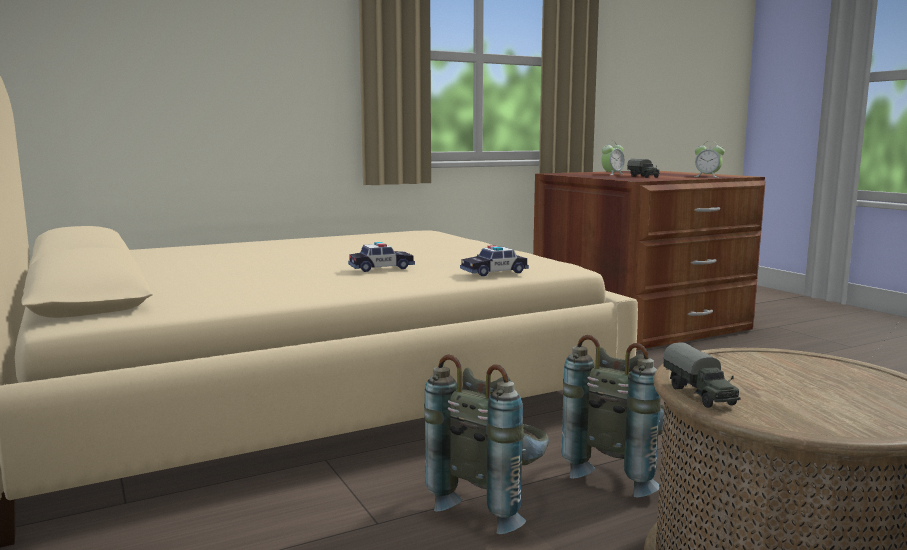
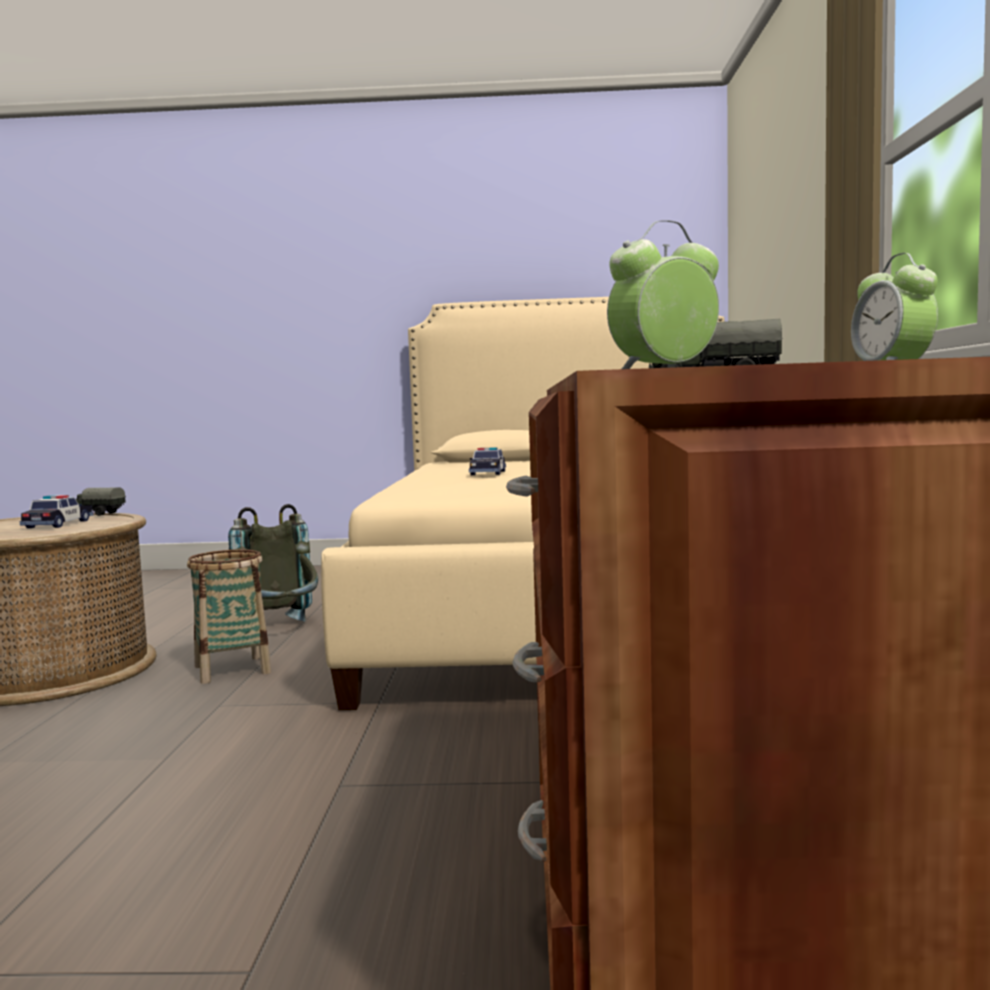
camera: 120 degrees right, 5 degrees down
toy car [460,245,529,276] -> toy car moved to [20,495,94,528]
grey backpack [562,335,664,497] -> basket [187,550,271,684]

